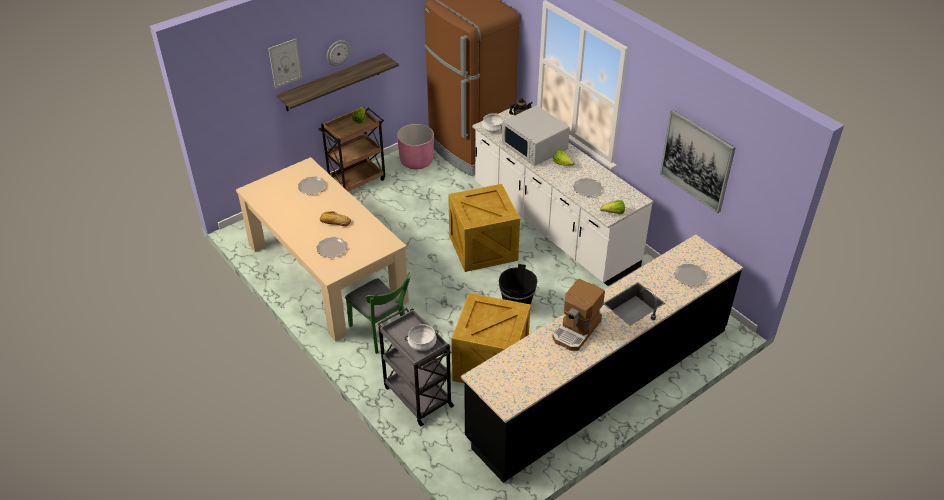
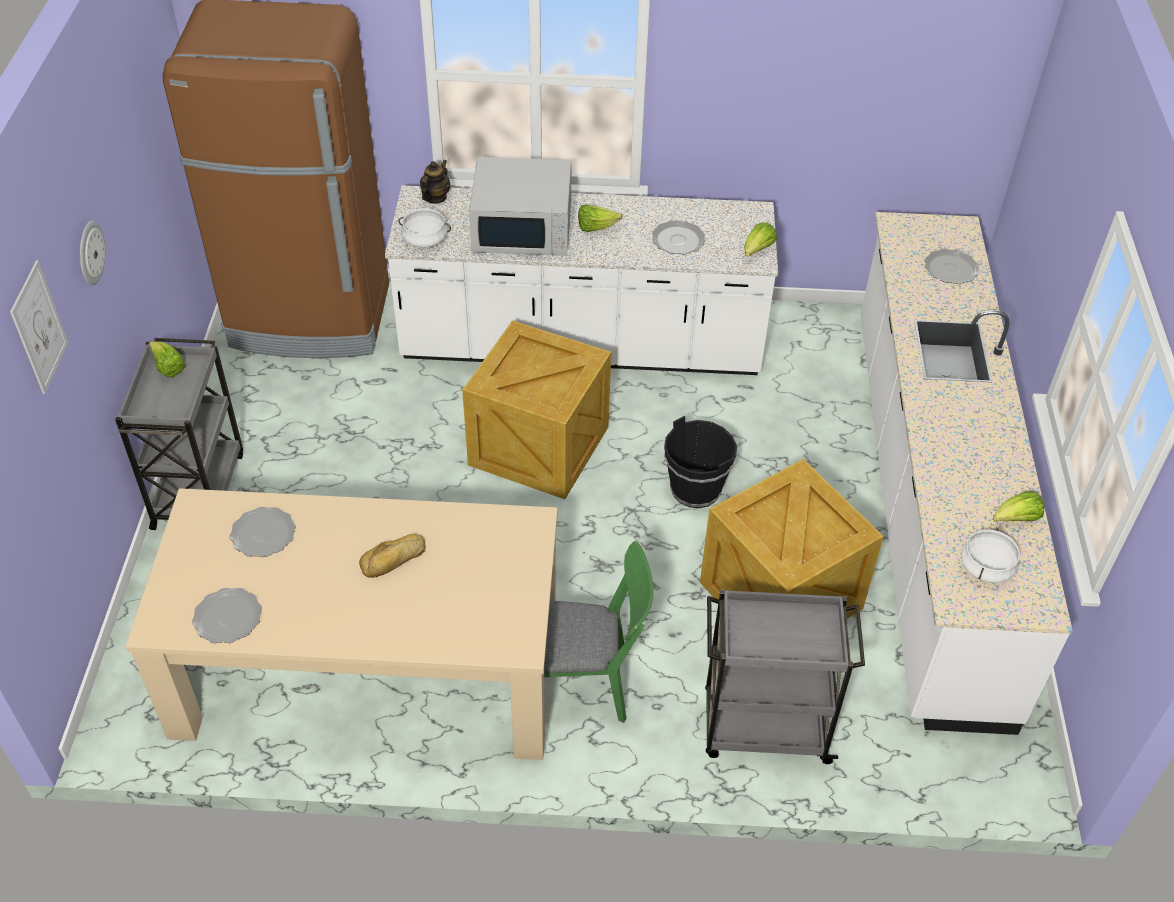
camera: 50 degrees left, 5 degrees up
shelf [276,53,399,111] -> none
plate [316,237,347,258] -> plate moved to [192,588,262,643]
brown cart [318,107,385,192] -> grey cart [115,338,243,530]
pink planter [397,124,434,169] -> none
white cooking pot [405,324,439,351] -> white cooking pot moved to [961,528,1020,583]
black counter [461,234,743,483] -> white counter [861,212,1073,735]
coffee machine [552,279,605,351] -> none
picture [660,110,736,213] -> none
none -> lettuce [993,491,1044,522]

